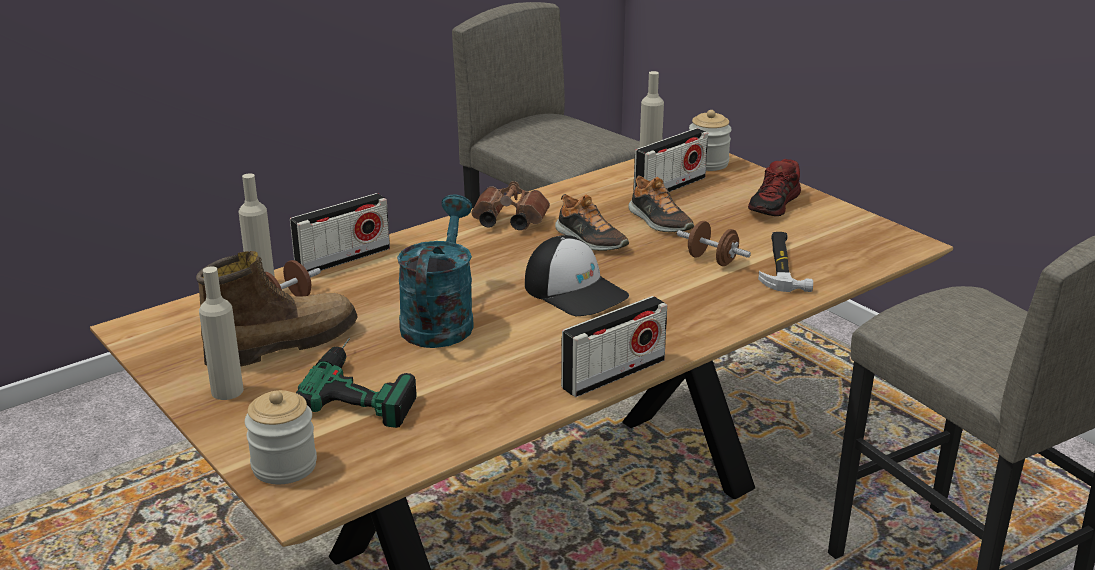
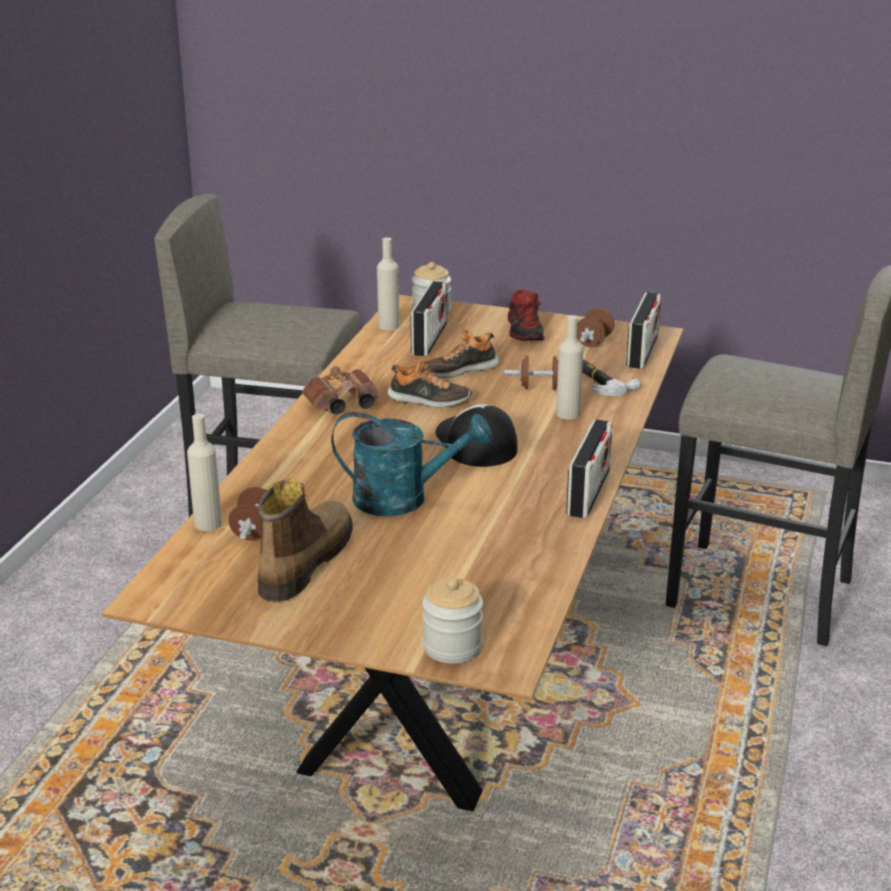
camera: 35 degrees left, 0 degrees up
beige bottle [199,266,244,400] -> beige bottle moved to [556,315,583,419]
radio [290,193,390,271] -> radio moved to [626,292,661,369]
power drill [296,338,417,428] -> none
turquoise watering can [397,194,474,348] -> turquoise watering can turned 120 degrees clockwise [331,412,492,516]
cap [525,235,629,316] -> cap turned 120 degrees counterclockwise [435,404,517,467]
shoe [628,175,694,232] -> shoe turned 135 degrees clockwise [426,329,499,378]
none -> brown dumbbell [577,308,614,347]

